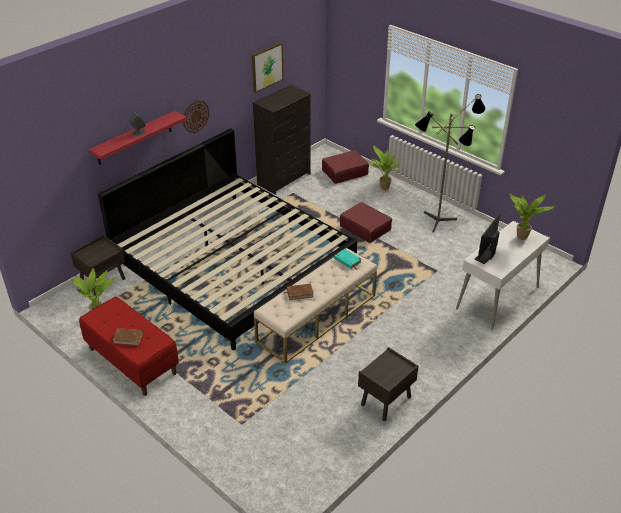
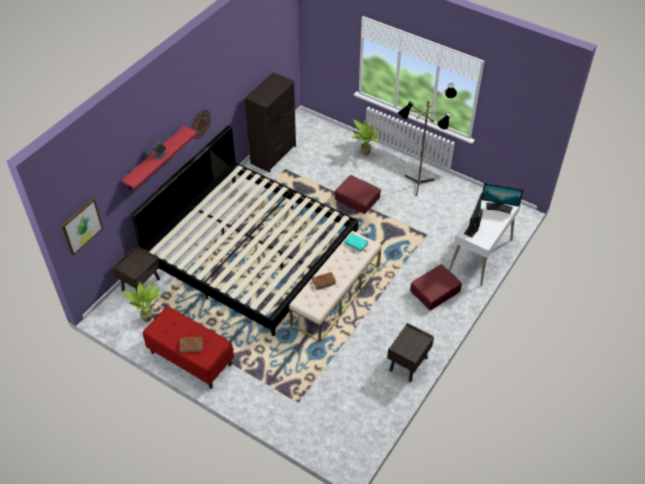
camera: 10 degrees left, 10 degrees up
picture [252,42,284,93] -> picture moved to [61,198,103,255]
red suitcase [322,150,369,184] -> red suitcase moved to [410,264,462,310]
potted plant [510,193,555,240] -> monitor [481,183,524,214]

